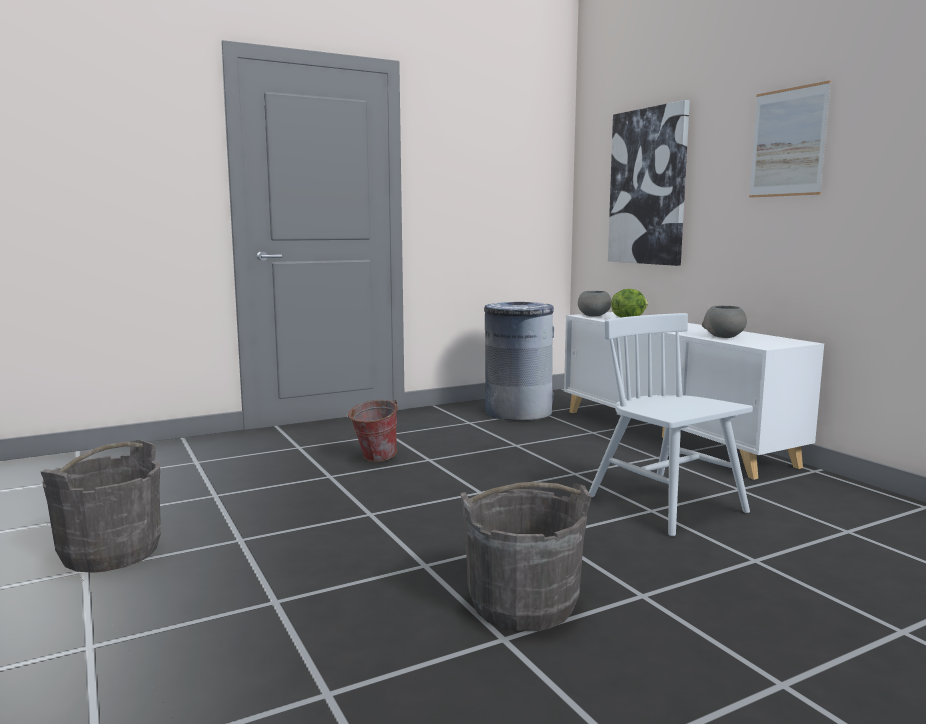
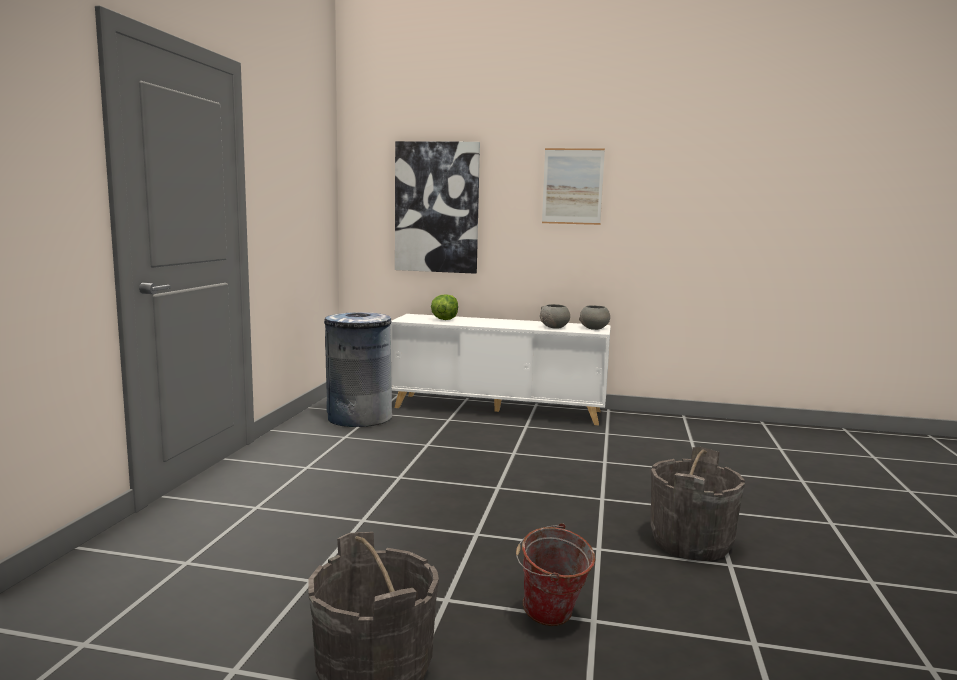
camera: 50 degrees left, 0 degrees up
bucket [346,400,398,462] -> bucket moved to [516,523,595,626]
grey bowl [578,291,611,316] -> grey bowl moved to [579,305,610,330]
white chair [589,313,753,536] -> none

